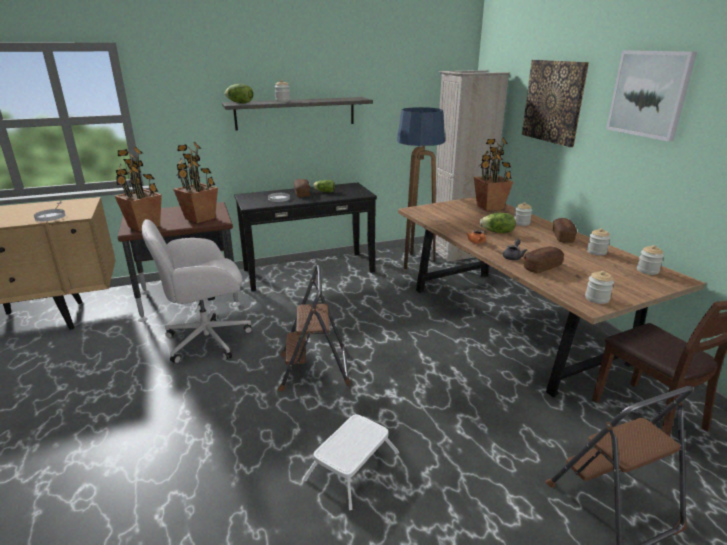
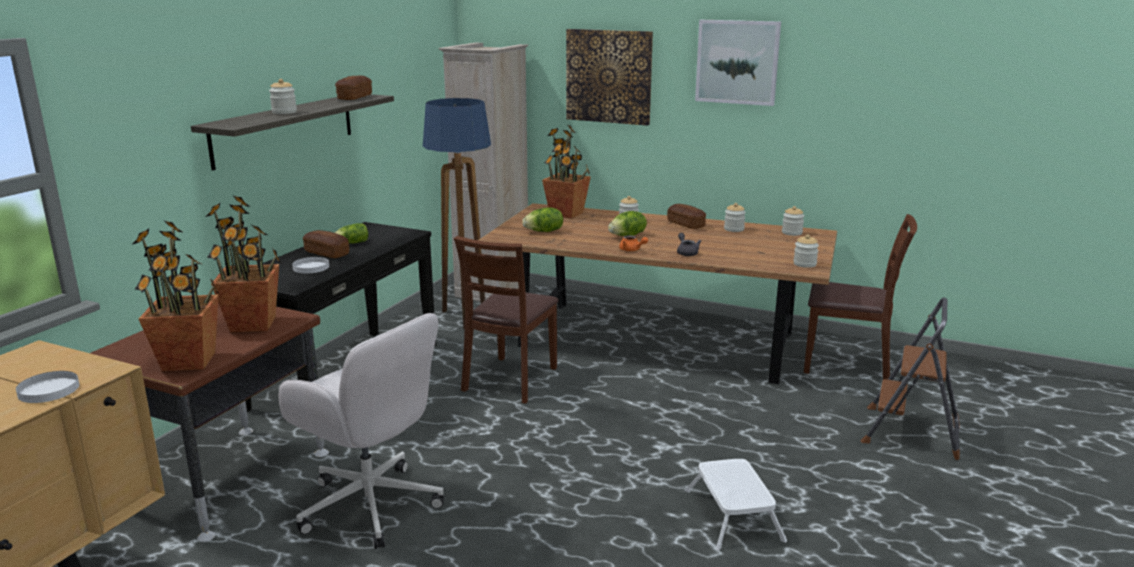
camera: 45 degrees left, 5 degrees down
white office chair [142,219,252,363] -> white office chair turned 75 degrees counterclockwise [279,313,444,549]
lettuce [225,84,253,103] -> lettuce moved to [522,207,563,232]
brown step ladder [278,265,350,391] -> none
bread [523,247,564,273] -> bread moved to [335,76,372,100]
none -> brown chair [454,236,559,403]

